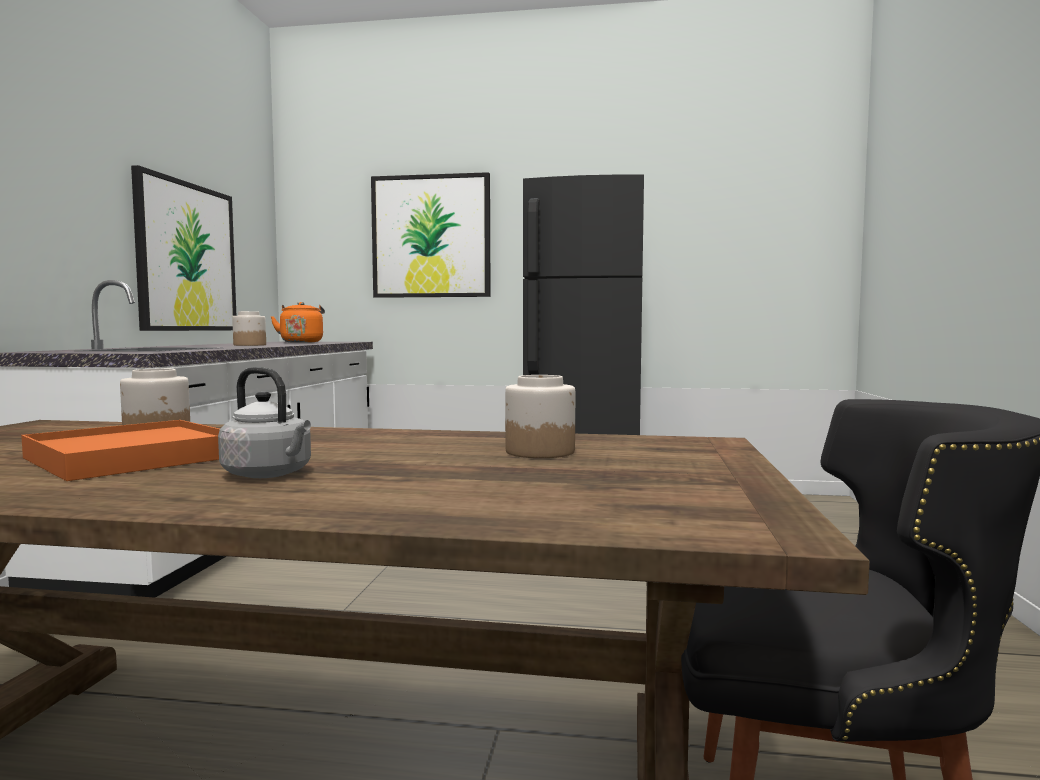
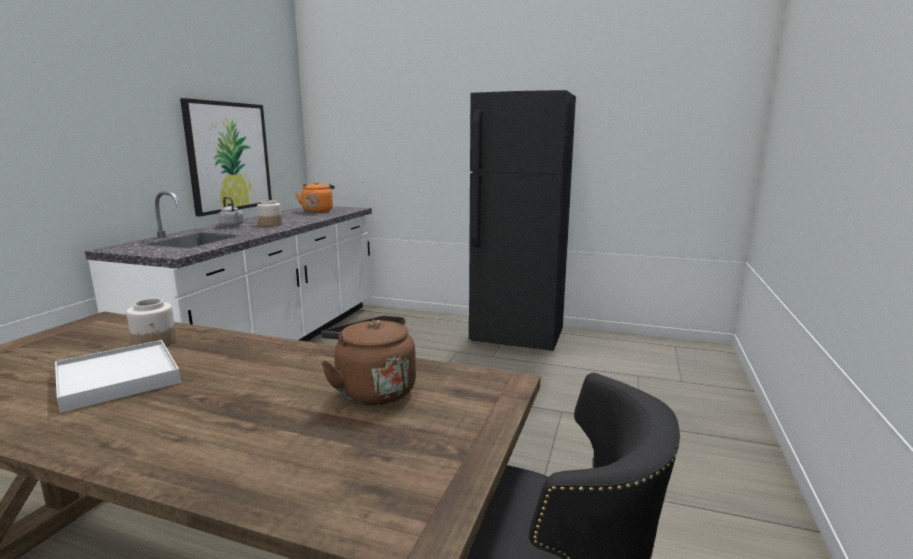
camera: 10 degrees right, 10 degrees up
orange tray [21,420,220,481] -> white tray [55,340,181,413]
grey kettle [218,367,311,478] -> grey kettle moved to [218,197,244,227]
picture [371,172,491,298] -> none
jar [505,375,575,458] -> brown kettle [321,316,416,406]

